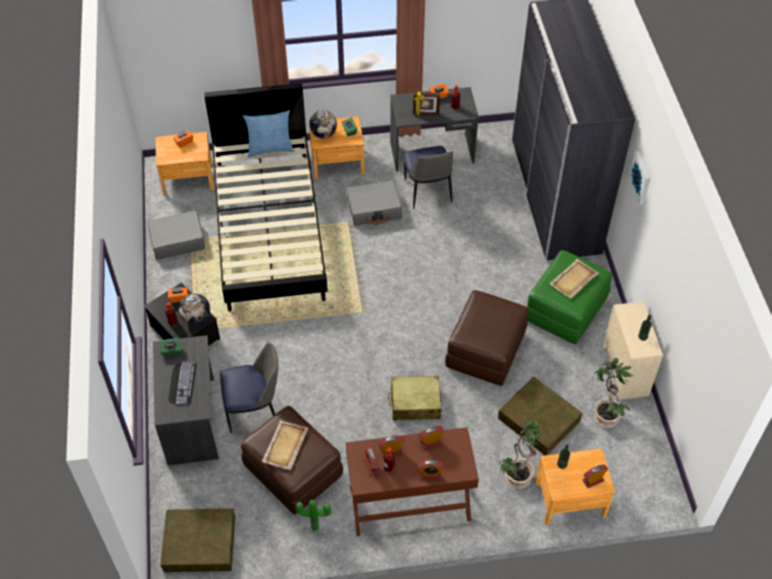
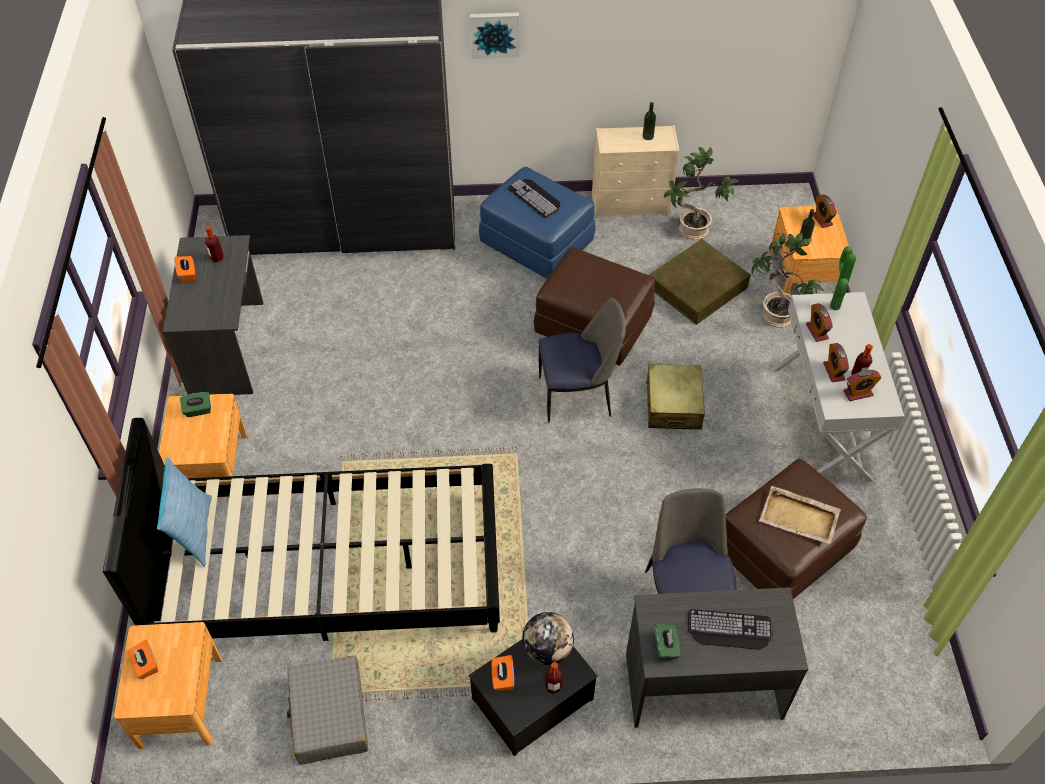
camera: 85 degrees left, 0 degrees up
brown storage box [161,508,235,572] -> none
potted plant [296,500,331,531] -> potted plant moved to [830,246,856,311]
globe [309,110,337,138] -> none
grey suitcase [346,180,402,226] -> none
brown console table [346,427,479,536] -> white console table [772,292,904,482]
chair [404,146,453,209] -> chair moved to [539,297,626,423]
picture frame [413,92,440,115] -> none
alarm clock [418,460,444,480] -> none
green ottoman [526,250,612,345] -> blue ottoman [479,167,595,279]
beige tray [549,259,598,299] -> keyboard [507,179,560,218]

